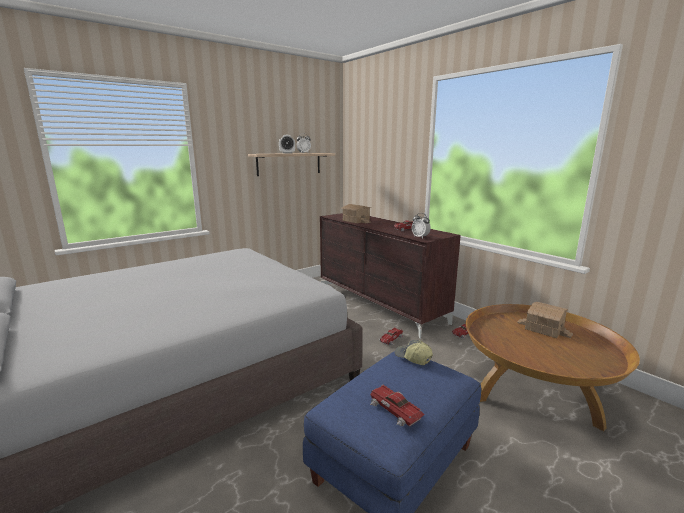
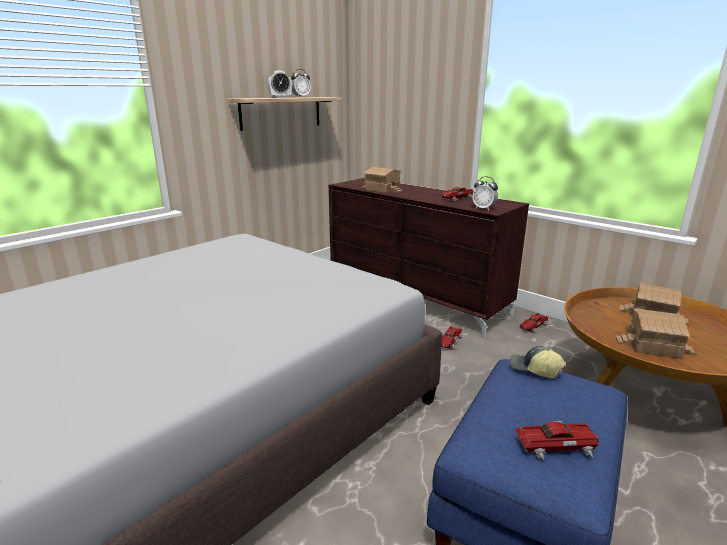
camera: 10 degrees left, 5 degrees up
toy car [370,385,425,427] -> toy car turned 135 degrees clockwise [515,421,599,460]
none -> toy house [616,308,695,359]

